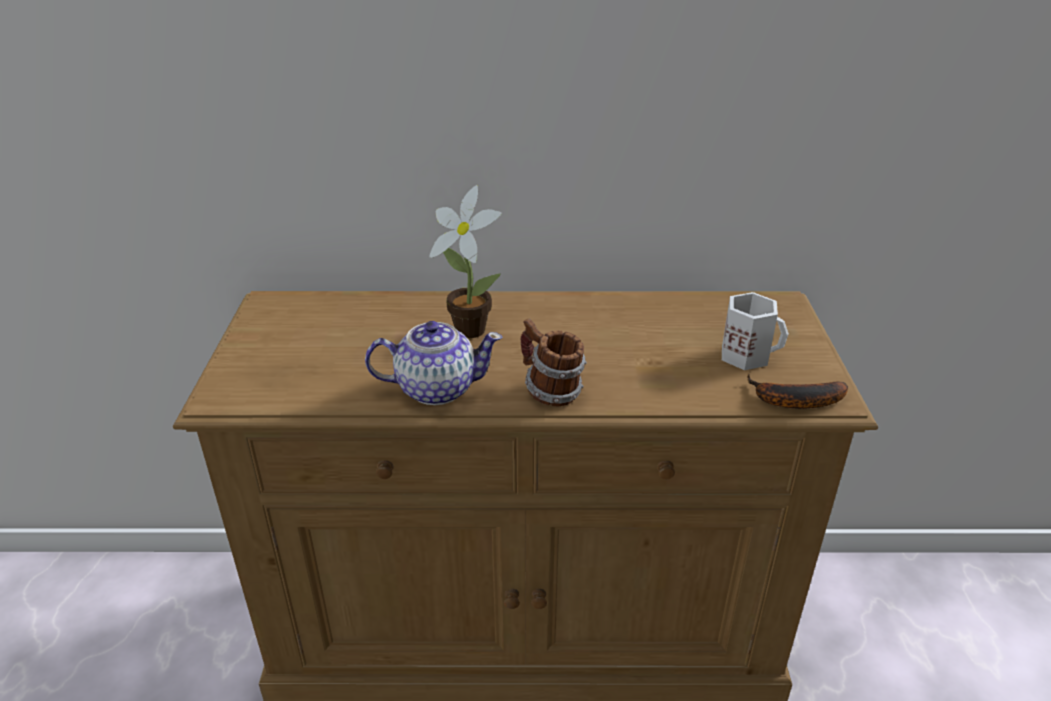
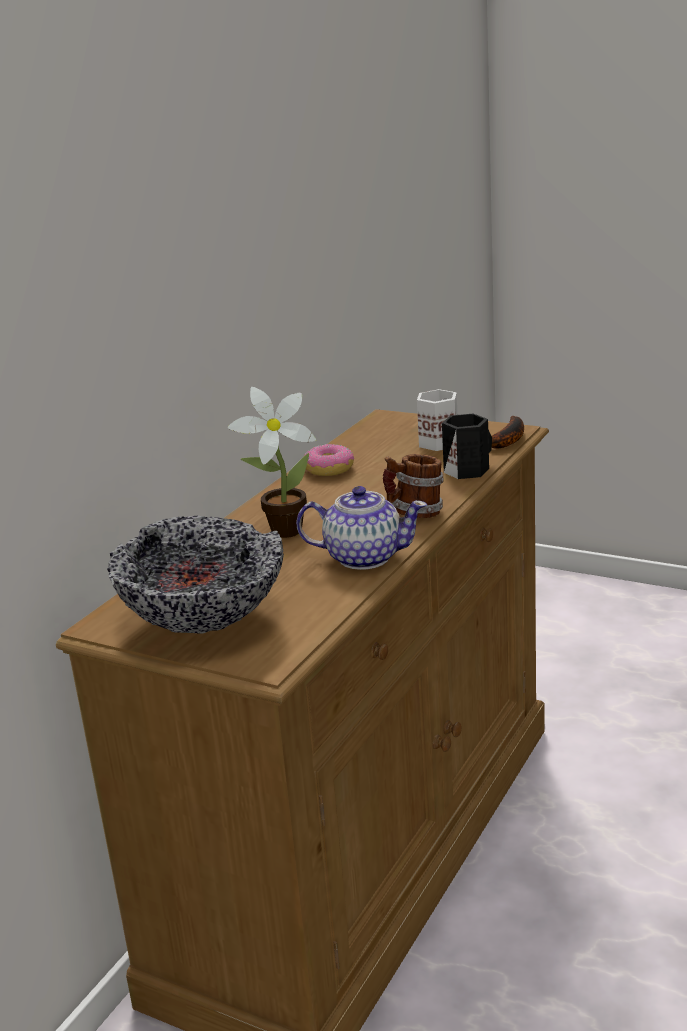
camera: 60 degrees left, 10 degrees down
teapot [365,321,503,405] -> teapot turned 75 degrees clockwise [296,486,427,570]
none -> bowl [107,516,284,633]
none -> donut [304,444,354,476]
none -> black mug [442,414,492,479]

